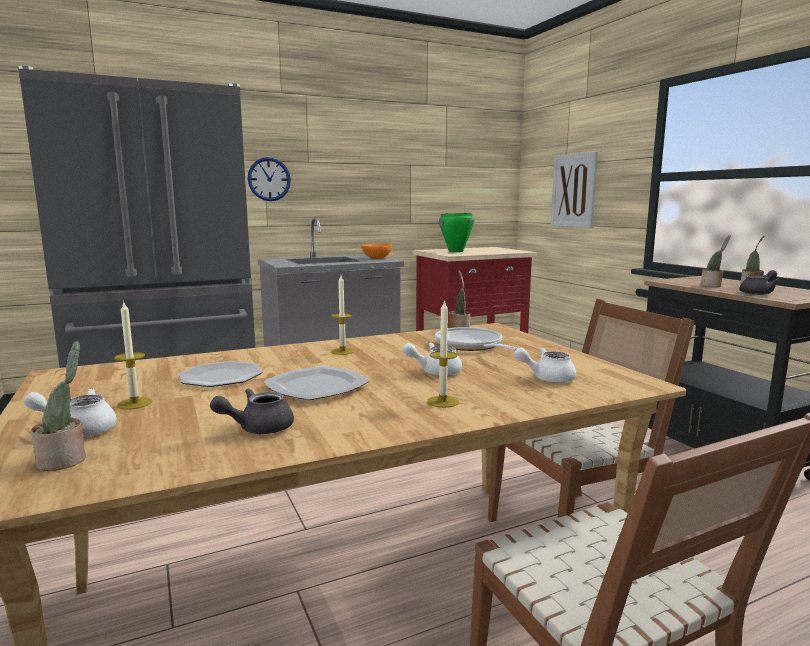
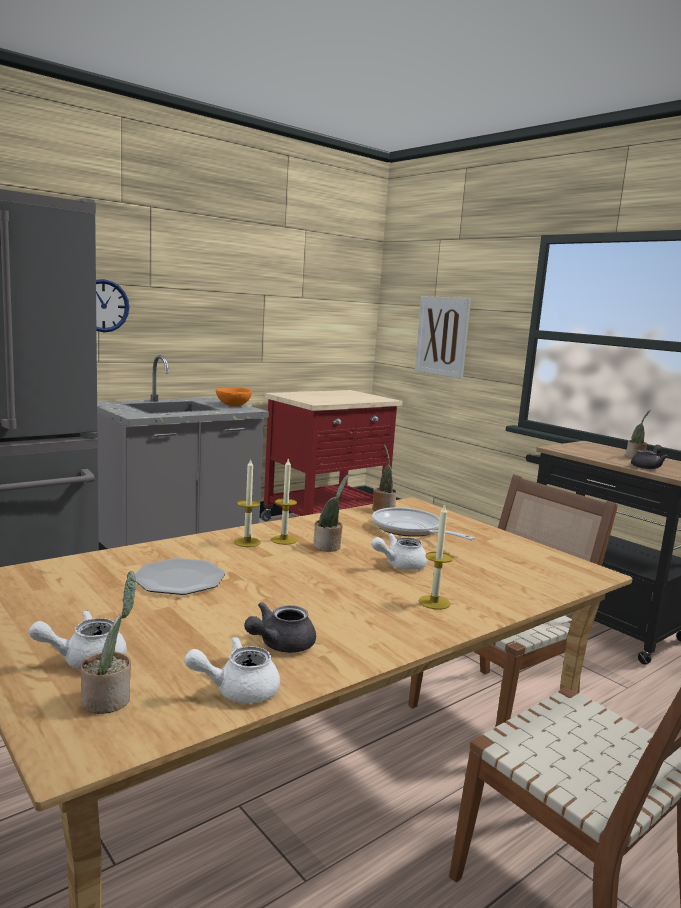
camera: 15 degrees left, 0 degrees up
candle [114,300,152,410] -> candle moved to [234,458,261,547]
plate [263,366,370,400] -> none
green cooking pot [439,213,474,252] -> none
white teapot [514,347,576,383] -> white teapot moved to [184,636,280,703]
potted plant [701,235,731,287] -> potted plant moved to [313,475,348,552]

